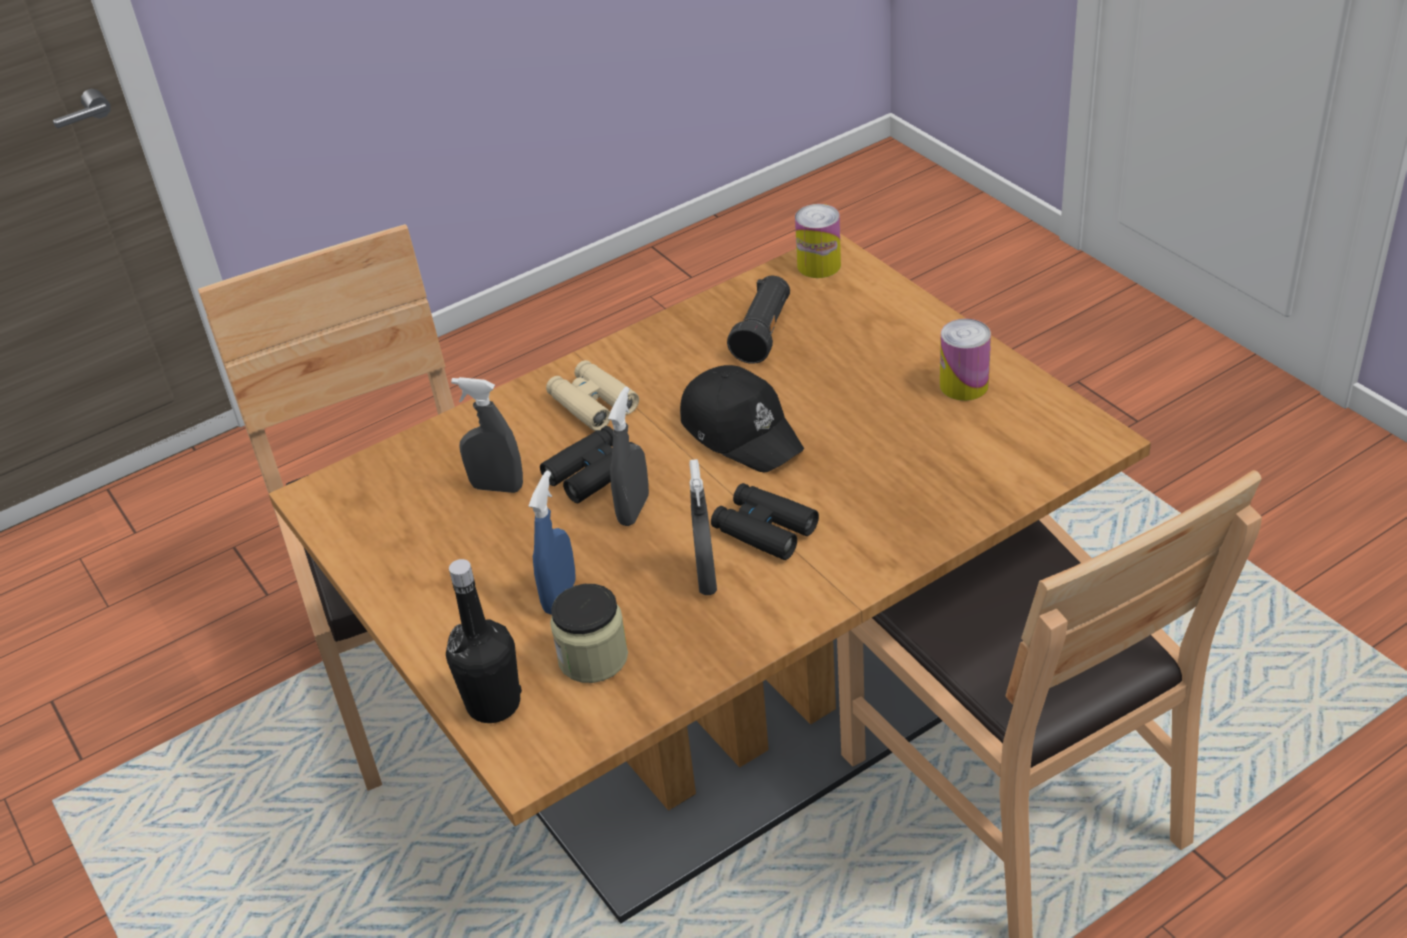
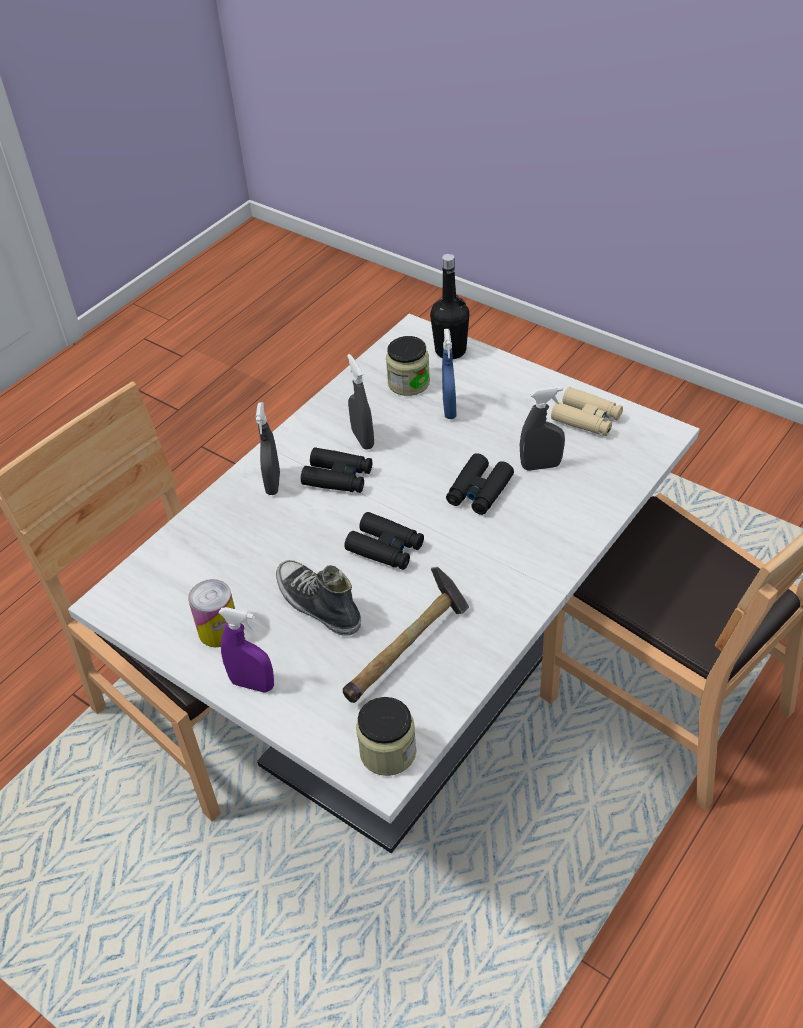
camera: 160 degrees right, 5 degrees up
brown dining table [269,233,1151,923] -> white dining table [68,314,700,853]
beige binoculars [546,360,639,431] -> beige binoculars moved to [551,387,623,436]
grey spray bottle [608,387,649,526] -> grey spray bottle moved to [256,402,280,495]
black cap [680,365,804,472] -> black binoculars [345,512,424,570]
black flashlight [727,276,790,364] -> hammer [343,567,469,703]
can [795,204,841,278] -> jar [356,697,417,776]
none -> purple spray bottle [219,607,274,693]
none -> shoe [276,560,361,636]

